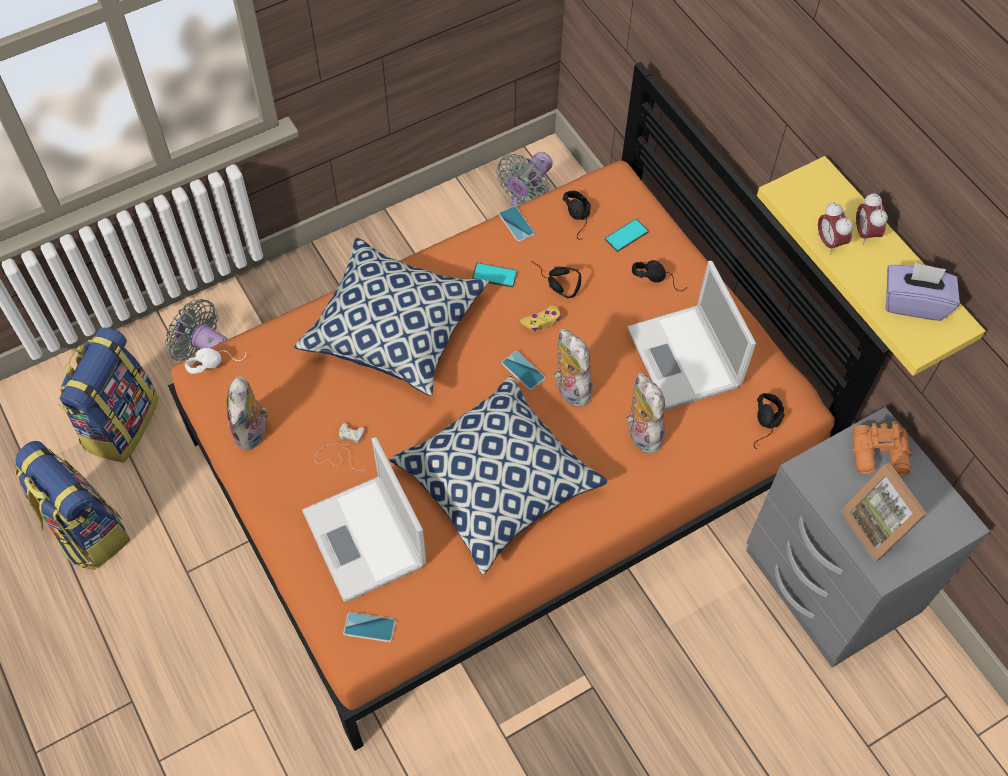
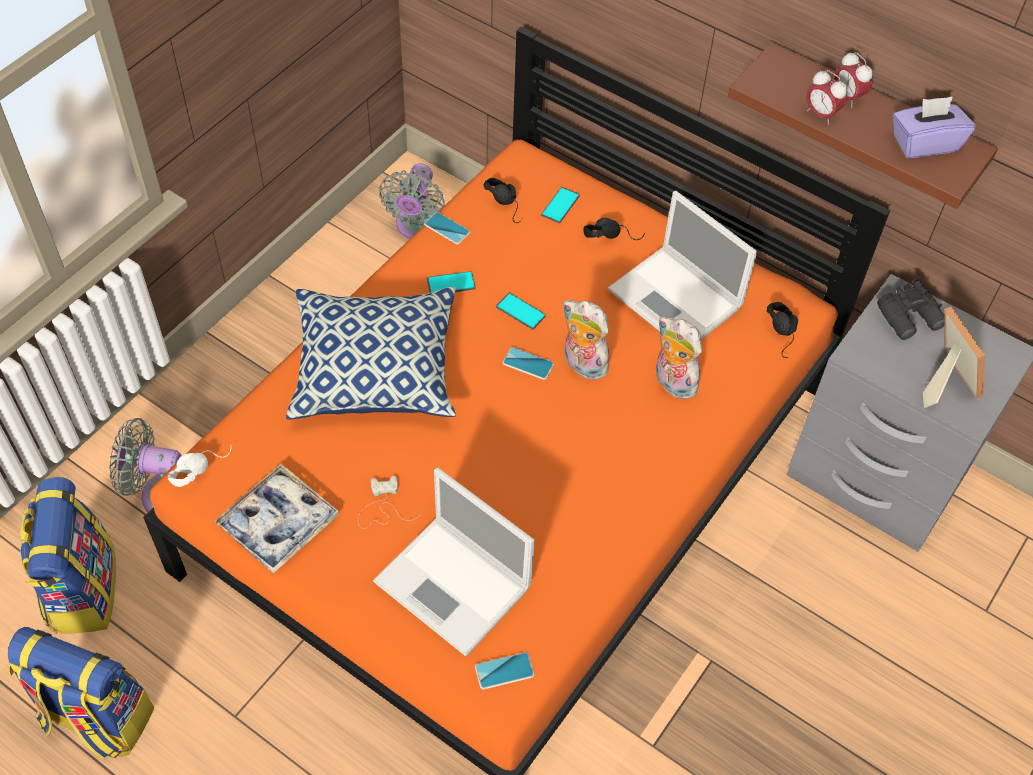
camera: 25 degrees left, 5 degrees down
plush toy [227,376,268,450] -> tray [214,464,339,574]
pillow [389,376,608,574] -> none
yellow game controller [520,305,561,332] -> phone [496,293,546,330]
black headphones [531,261,581,299] -> none
yellow shelf [757,156,985,376] -> brown shelf [728,42,998,209]
picture frame [841,463,927,561] -> picture frame turned 150 degrees counterclockwise [923,306,985,408]
orange binoculars [852,421,914,476] -> black binoculars [877,278,945,340]

